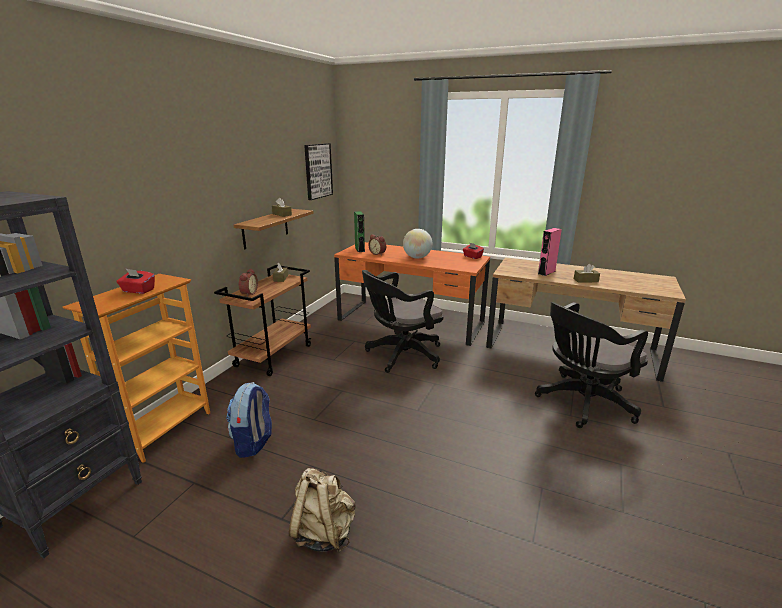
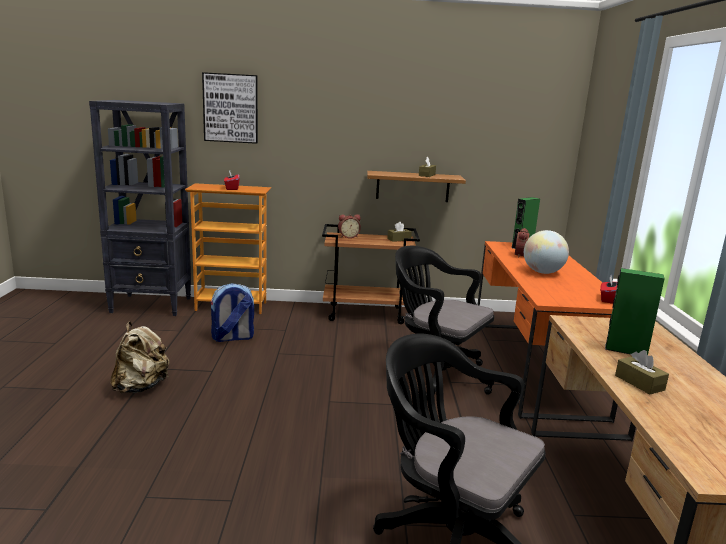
camera: 65 degrees right, 5 degrees down
picture [304,143,333,200] -> picture moved to [202,72,258,144]
pink speaker [538,228,562,276] -> green speaker [605,268,665,355]

